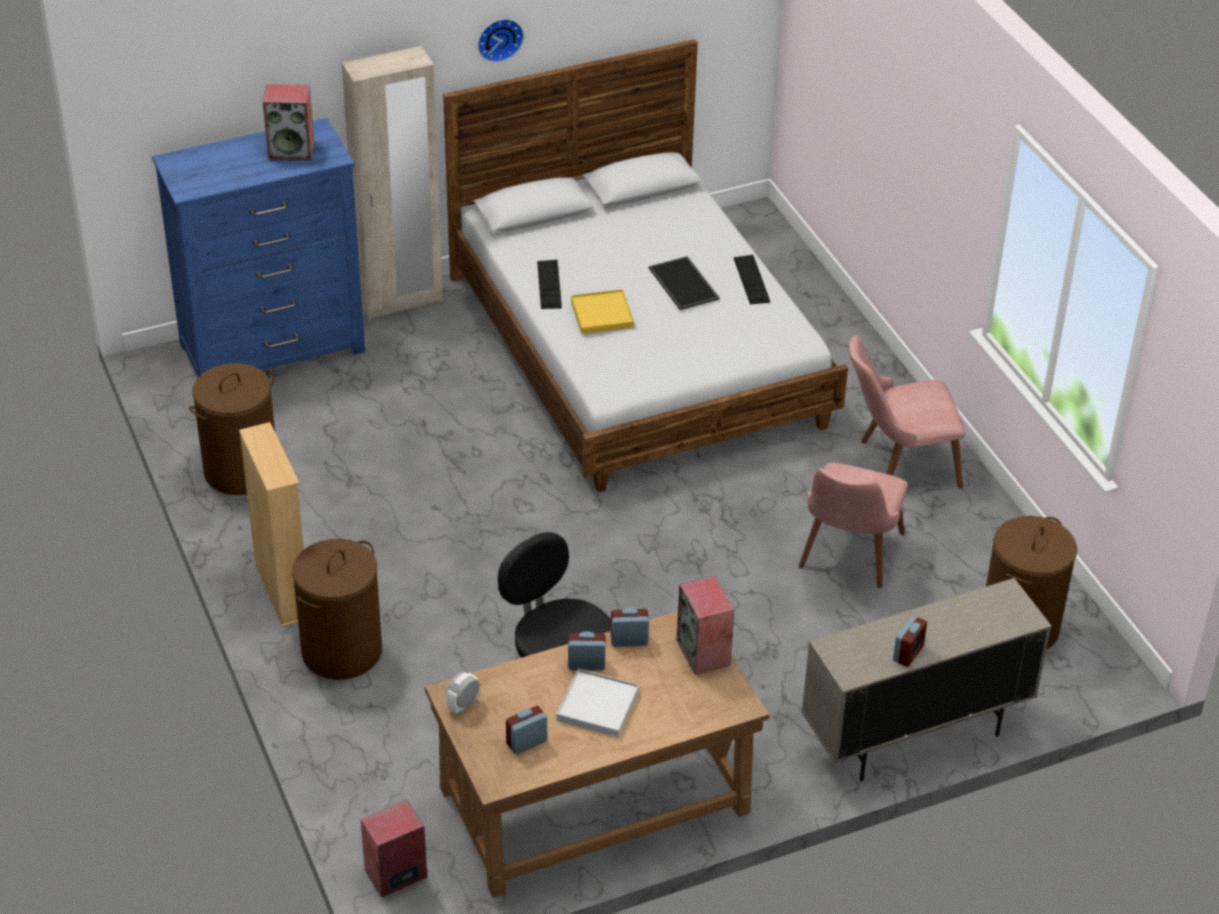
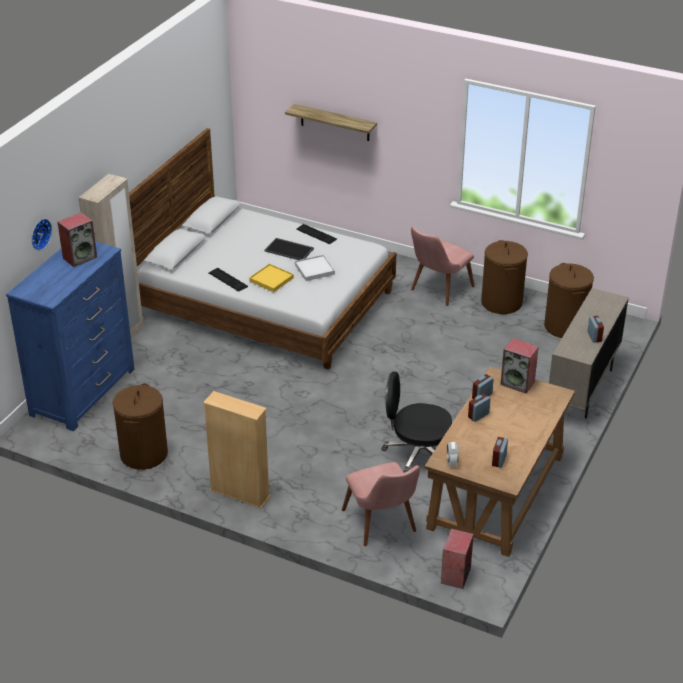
camera: 40 degrees left, 5 degrees down
brown laundry basket [292,539,382,680] -> brown laundry basket moved to [481,240,528,314]
wall clock [478,19,524,63] -> wall clock moved to [32,219,52,251]
white tray [557,669,639,737] -> white tray moved to [295,255,335,281]
pink chair [798,463,908,588] -> pink chair moved to [342,462,420,546]
none -> shelf [285,104,377,141]

